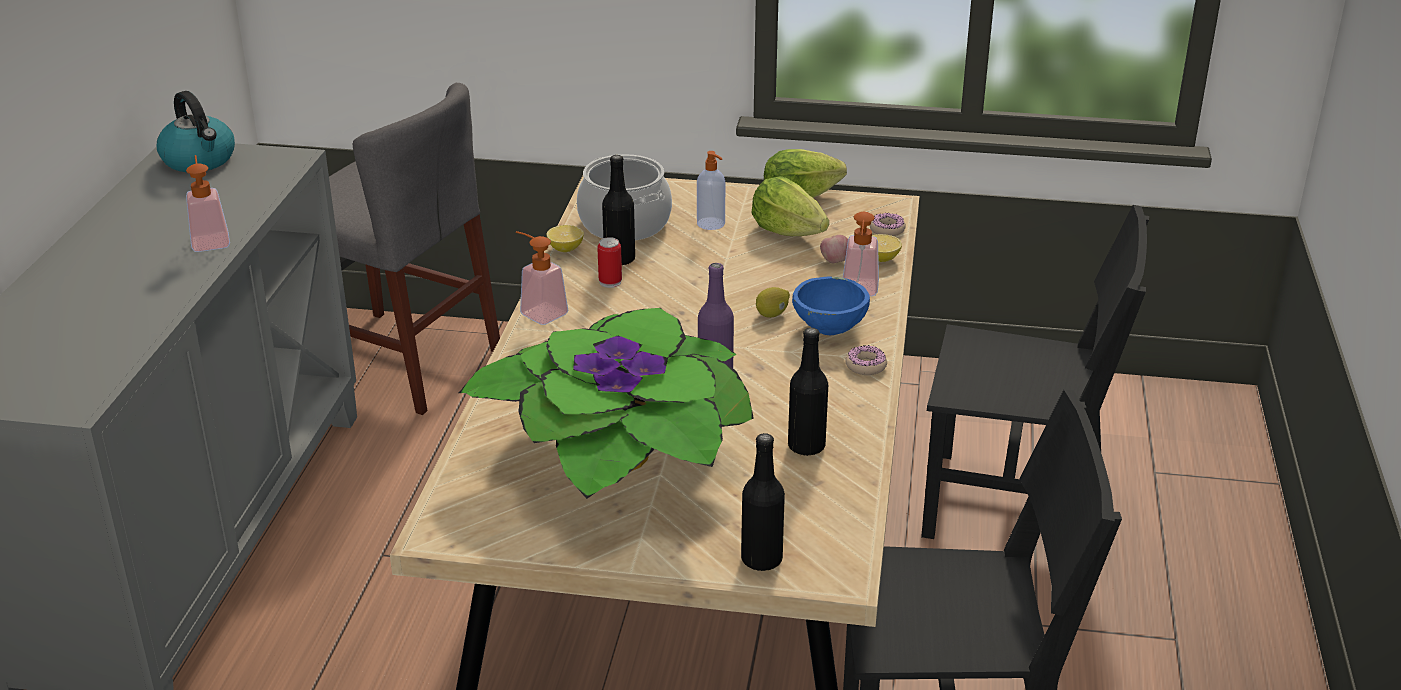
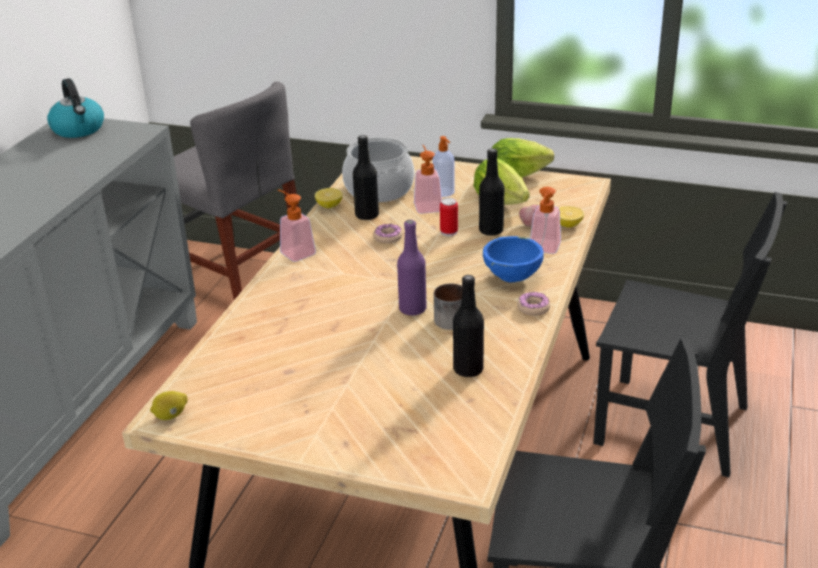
camera: 10 degrees right, 0 degrees up
soap dispenser [186,155,230,252] -> soap dispenser moved to [414,145,442,214]
potted plant [459,308,754,499] -> none
can [597,237,622,288] -> can moved to [440,198,458,236]
black bottle [741,433,785,571] -> black bottle moved to [479,148,505,236]
lemon [756,287,790,318] -> lemon moved to [150,391,188,420]
donut [869,213,906,236] -> donut moved to [373,224,403,244]
none -> mug [434,284,463,330]

